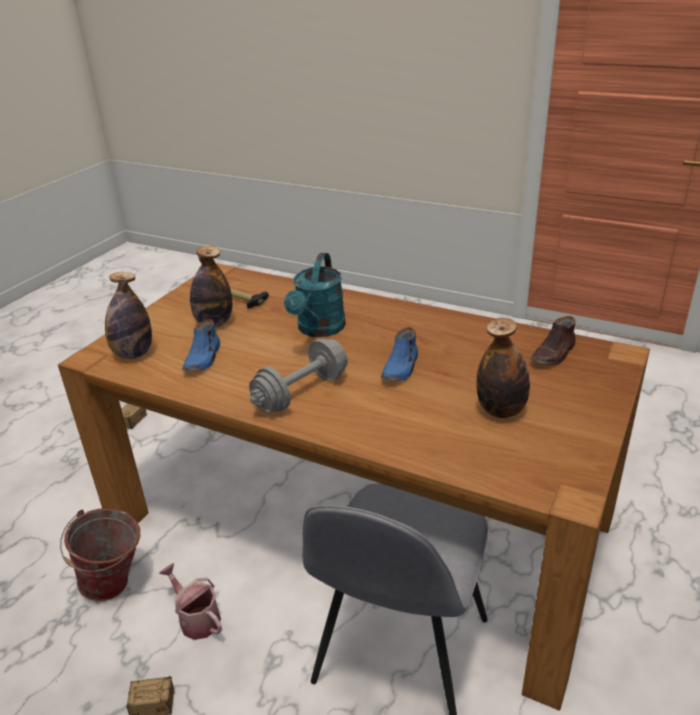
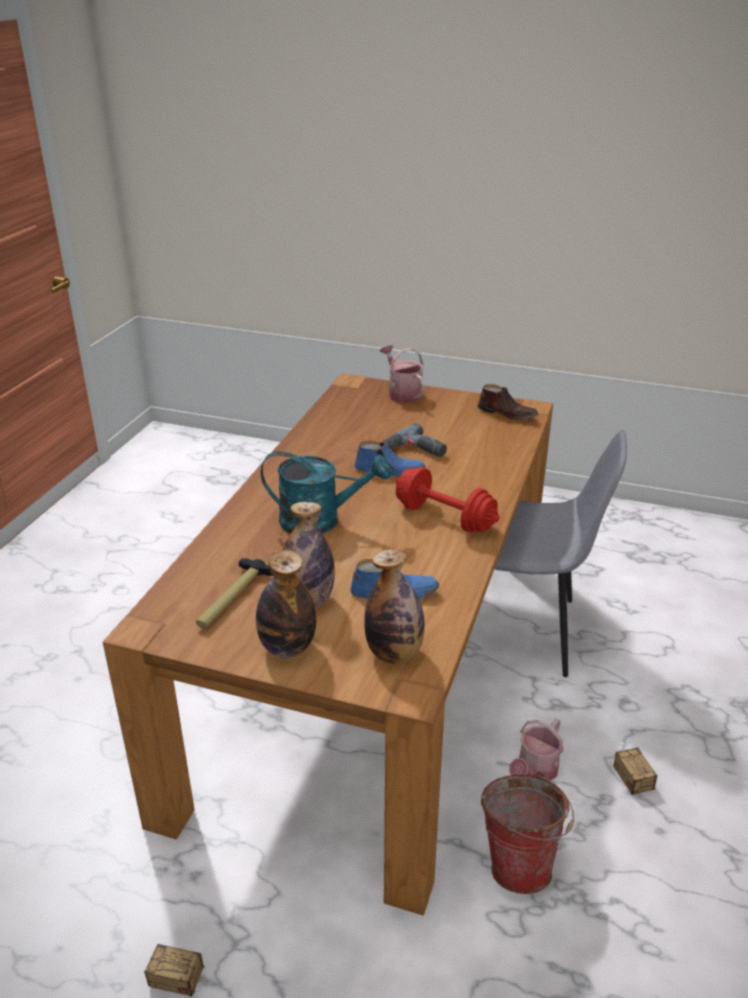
camera: 100 degrees left, 0 degrees up
grey dumbbell [249,339,348,412] -> red dumbbell [396,467,500,533]
bottle [477,318,530,418] -> bottle moved to [256,550,316,658]
brown shoe [531,316,576,365] -> brown shoe moved to [478,384,539,420]
none -> watering can [380,345,425,403]
none -> power drill [383,423,447,457]

